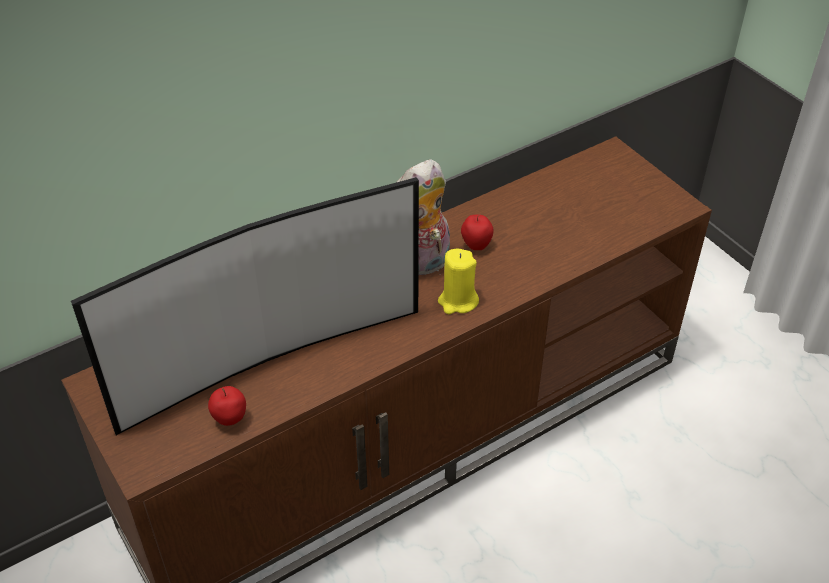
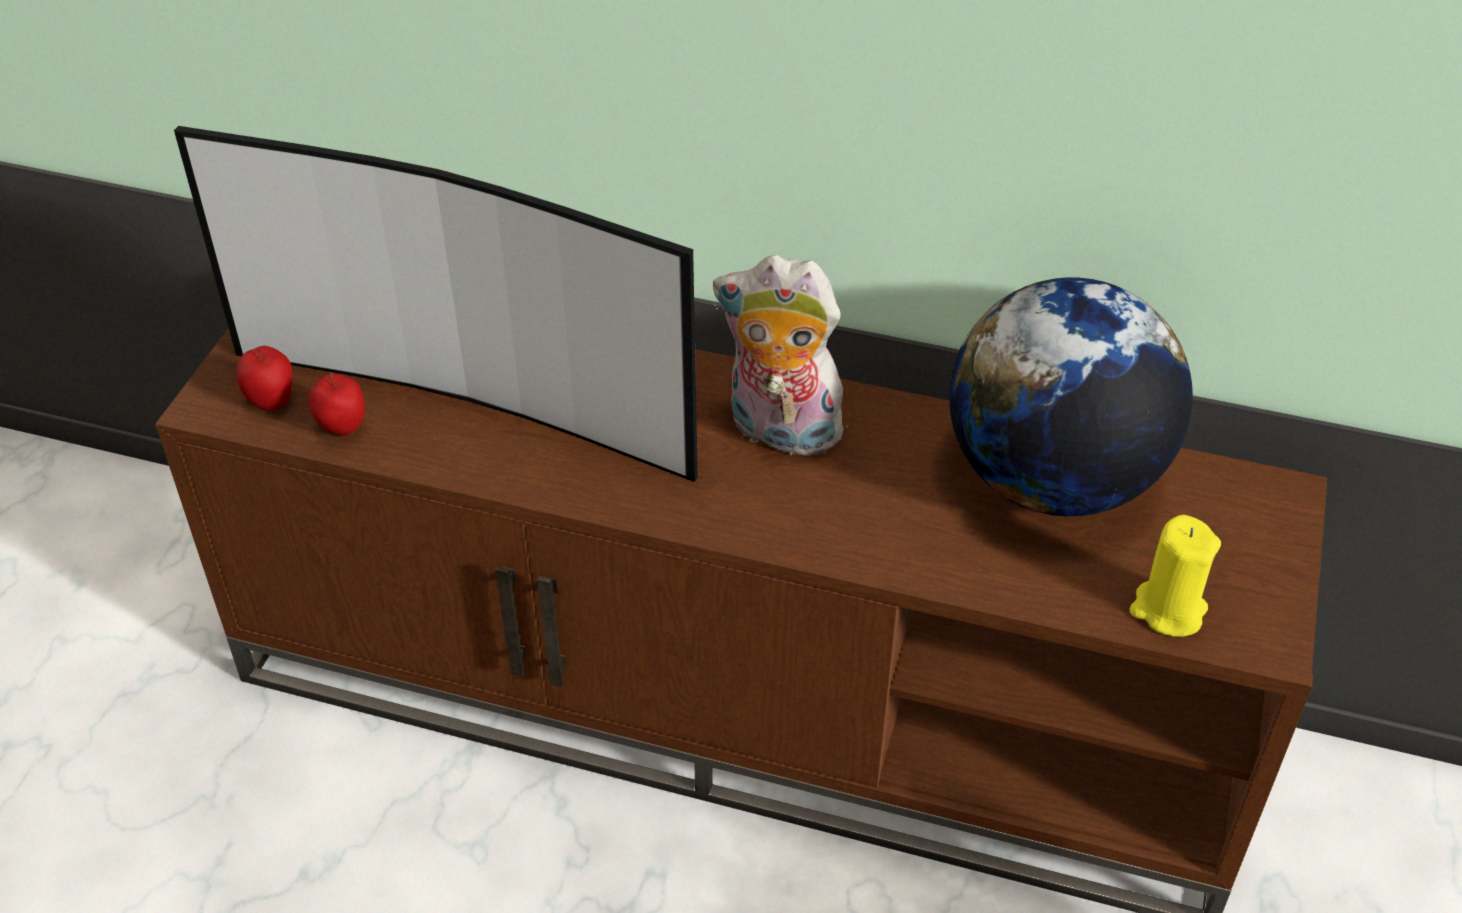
camera: 50 degrees right, 0 degrees up
yellow candle [438,249,479,314] -> yellow candle moved to [1130,515,1221,637]
apple [461,214,493,250] -> apple moved to [236,346,293,411]
none -> globe [949,277,1193,516]

